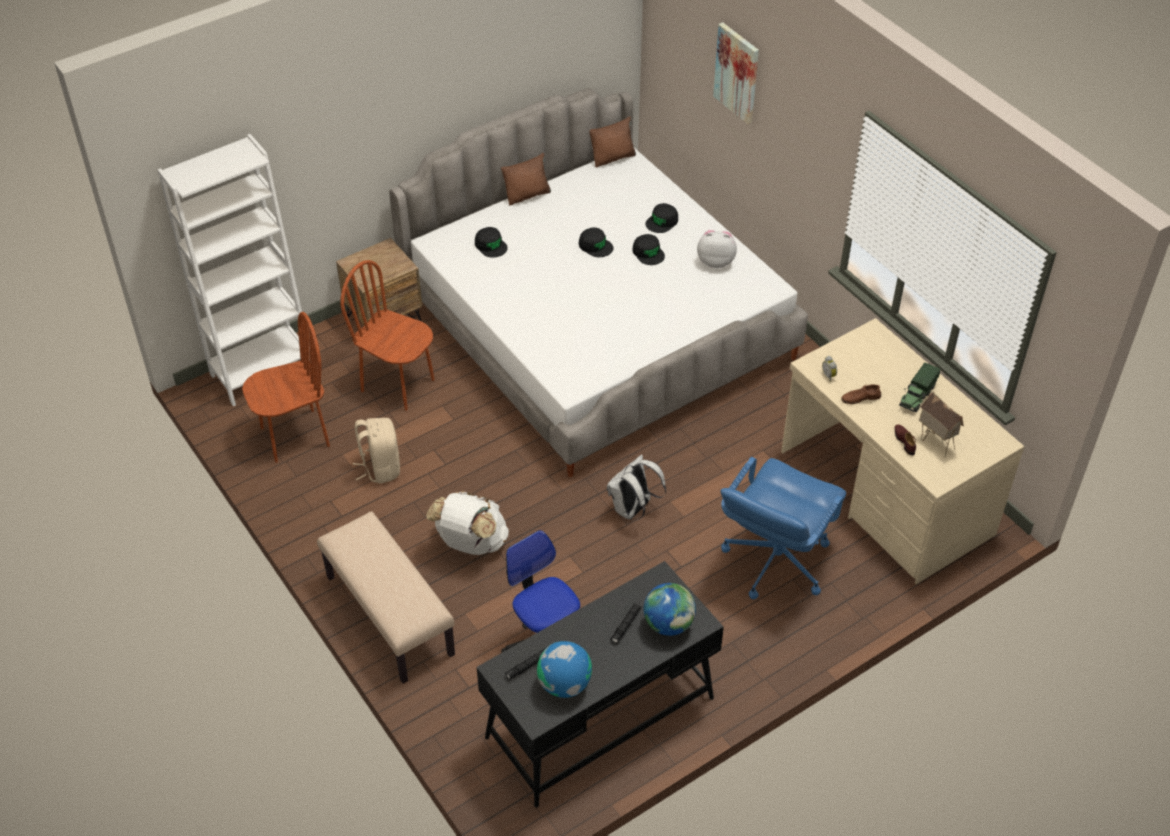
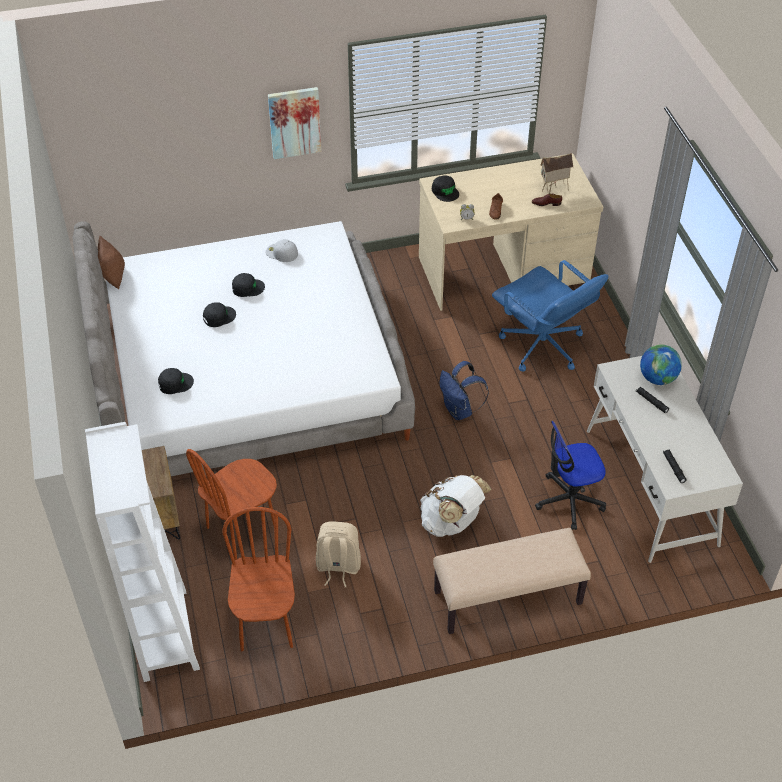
camera: 70 degrees left, 0 degrees up
black desk [477,561,724,807] -> white desk [587,356,743,563]
brown pillow [501,153,551,205] -> none
globe [537,641,592,698] -> none
white backpack [607,455,666,520] -> blue backpack [440,361,489,420]
black cap [646,203,678,233] -> black cap moved to [432,175,459,202]
plush toy [697,230,737,268] -> white cap [266,239,298,262]
picture [713,22,759,124] -> picture moved to [268,87,321,159]
toy truck [899,363,940,412] -> none

